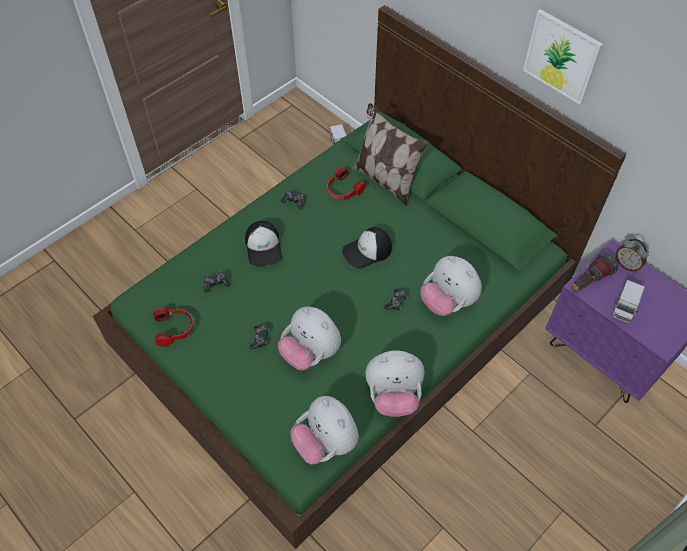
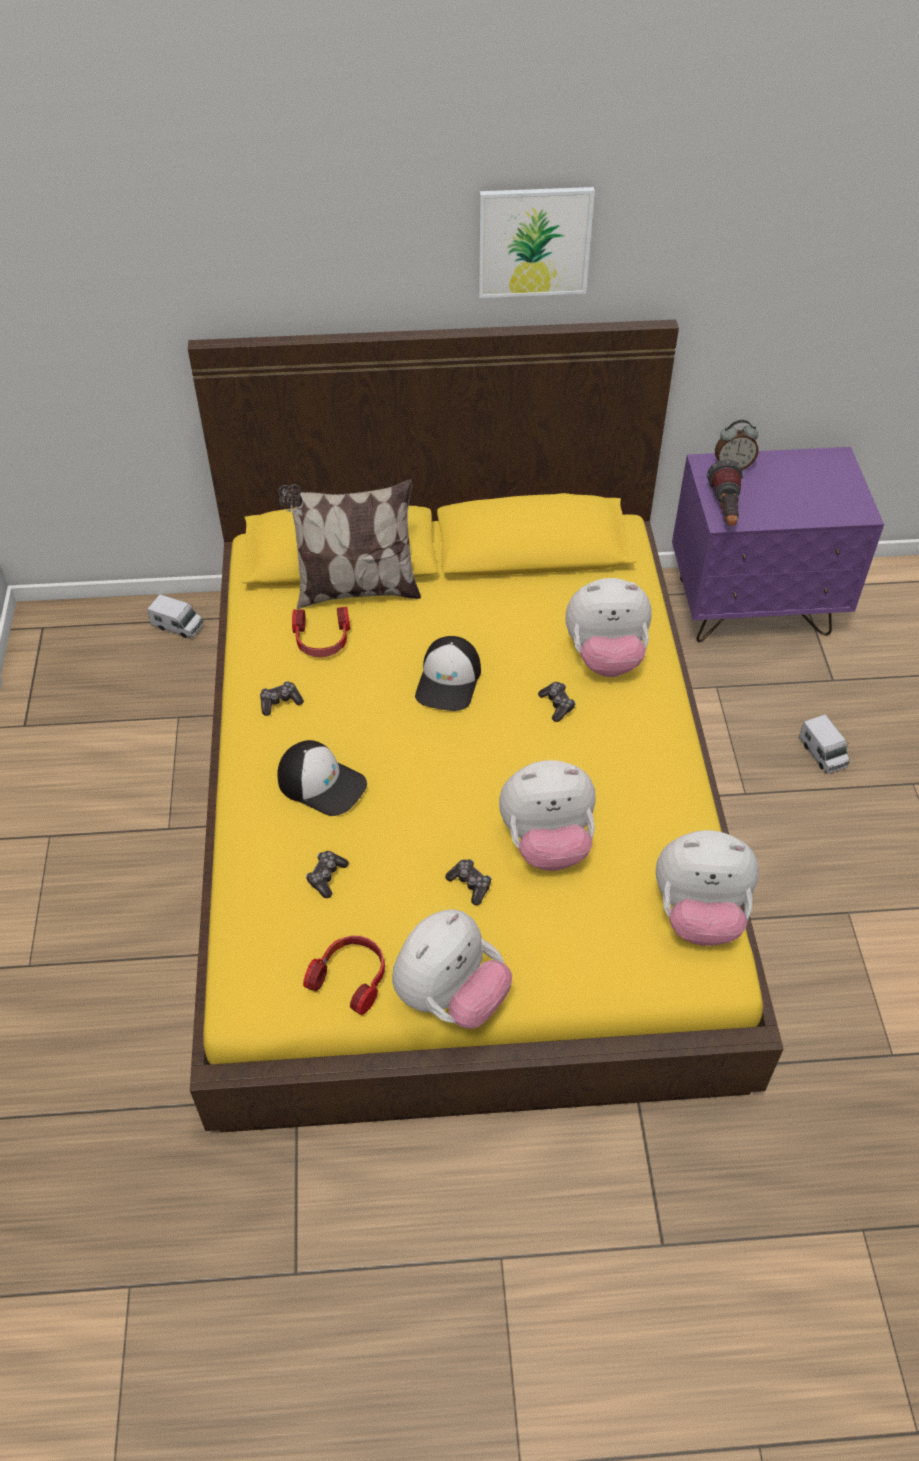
camera: 50 degrees left, 5 degrees down
green bed [93,5,626,549] -> yellow bed [188,320,783,1133]
plush toy [365,350,424,417] -> plush toy moved to [392,910,512,1029]
toy truck [612,280,645,323] -> toy truck moved to [799,714,850,774]

